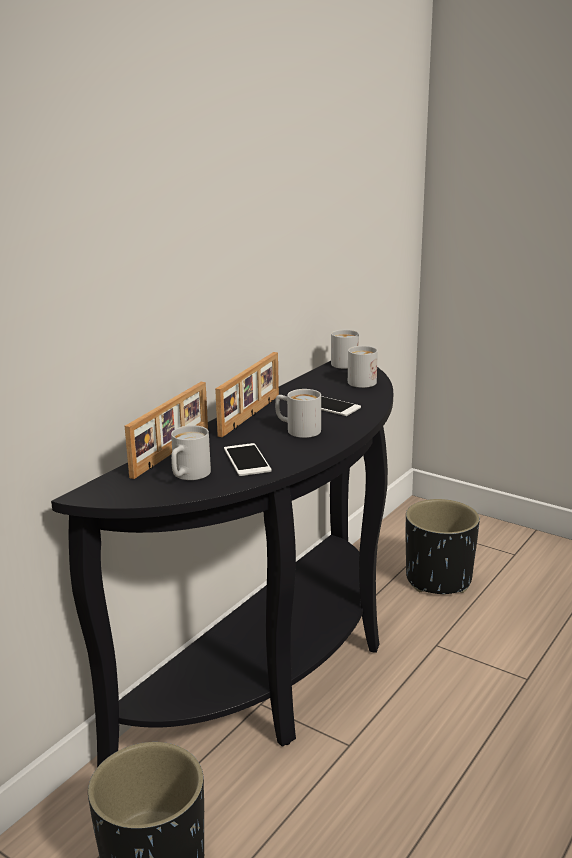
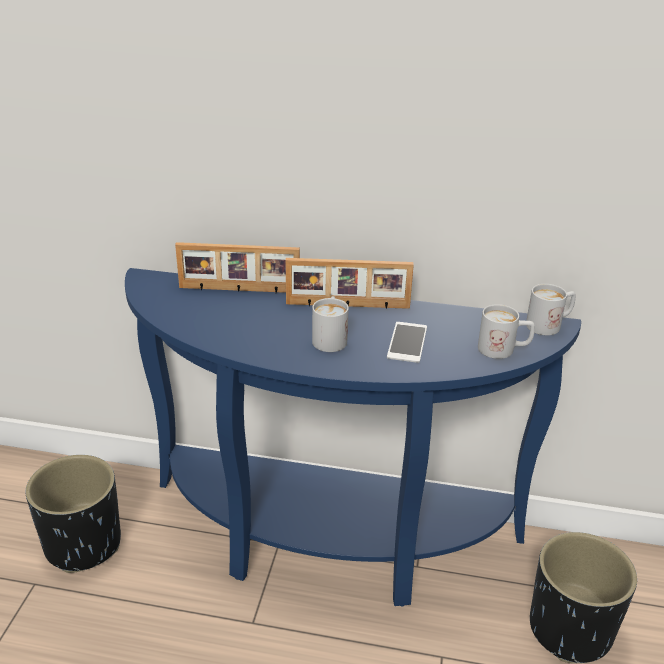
camera: 65 degrees right, 10 degrees up
black console table [51,361,393,767] -> blue console table [125,268,581,607]
white mug [171,425,211,480] -> none
phone [224,443,272,476] -> none

